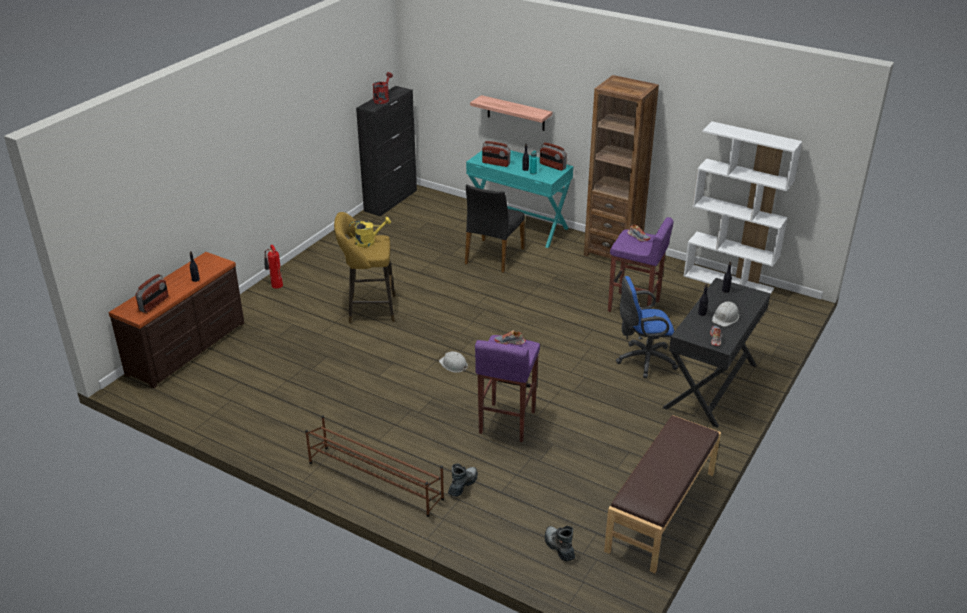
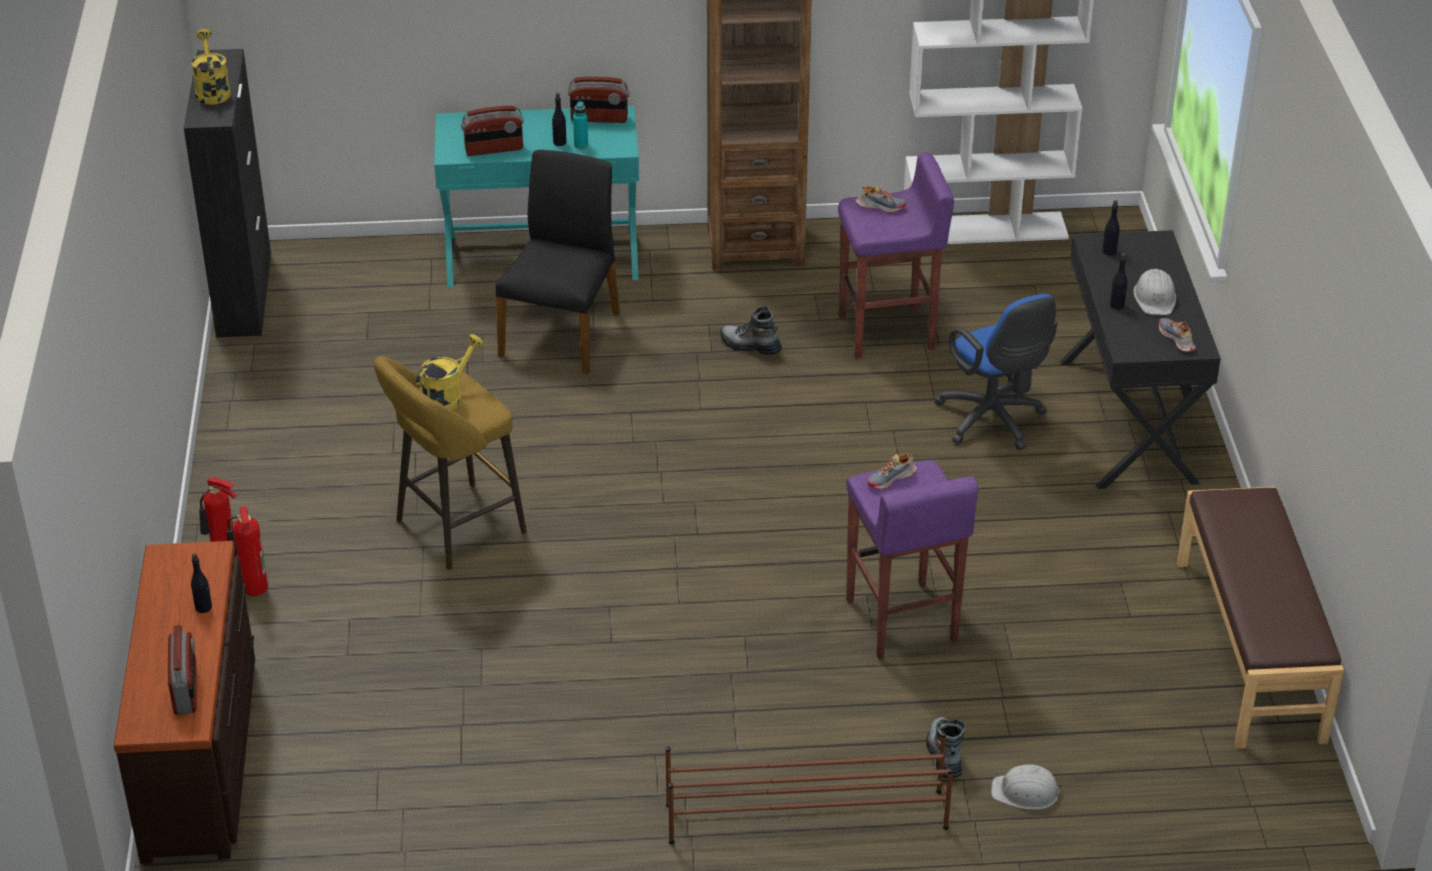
camera: 35 degrees left, 5 degrees up
red watering can [373,72,393,104] -> yellow watering can [191,29,231,105]
white hard hat [439,351,468,373] -> white hard hat moved to [991,764,1064,810]
black chair [465,184,525,273] -> black chair turned 150 degrees counterclockwise [496,150,620,374]
shelf [470,95,552,131] -> none
boot [545,526,575,561] -> boot moved to [720,306,782,355]
blue office chair [616,276,678,378] -> blue office chair turned 75 degrees counterclockwise [934,294,1057,450]
none -> fire extinguisher [227,506,268,596]

